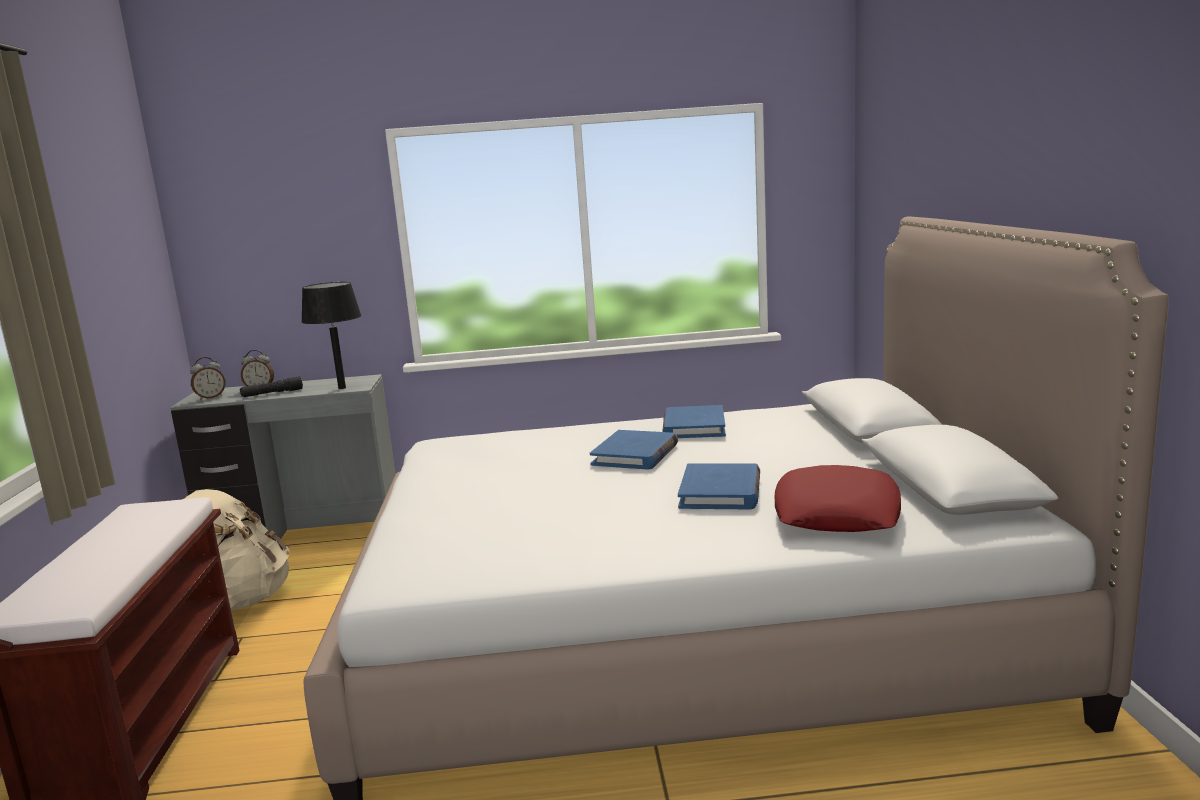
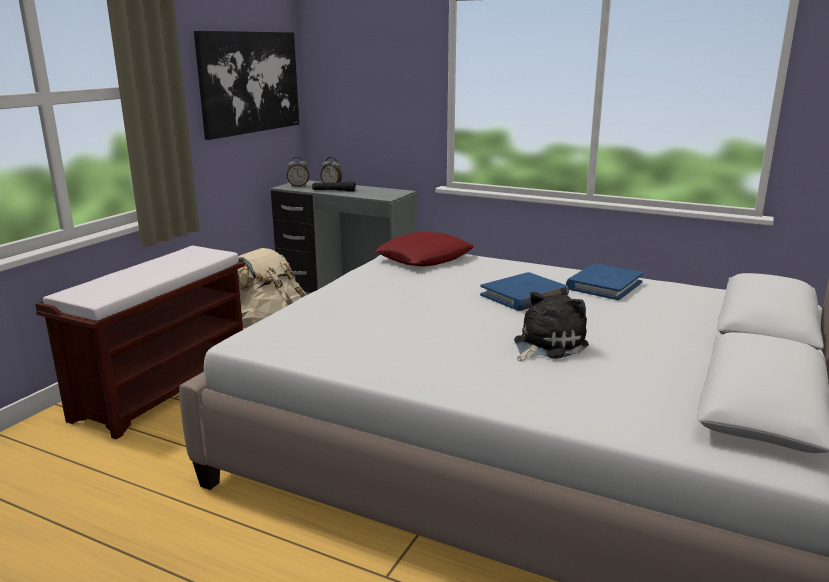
camera: 30 degrees right, 5 degrees up
black table lamp [301,282,362,389] -> none
blue book [678,464,760,509] -> plush toy [514,292,589,361]
red pillow [774,465,901,532] -> red pillow moved to [375,232,474,267]
none -> picture [194,30,299,140]

